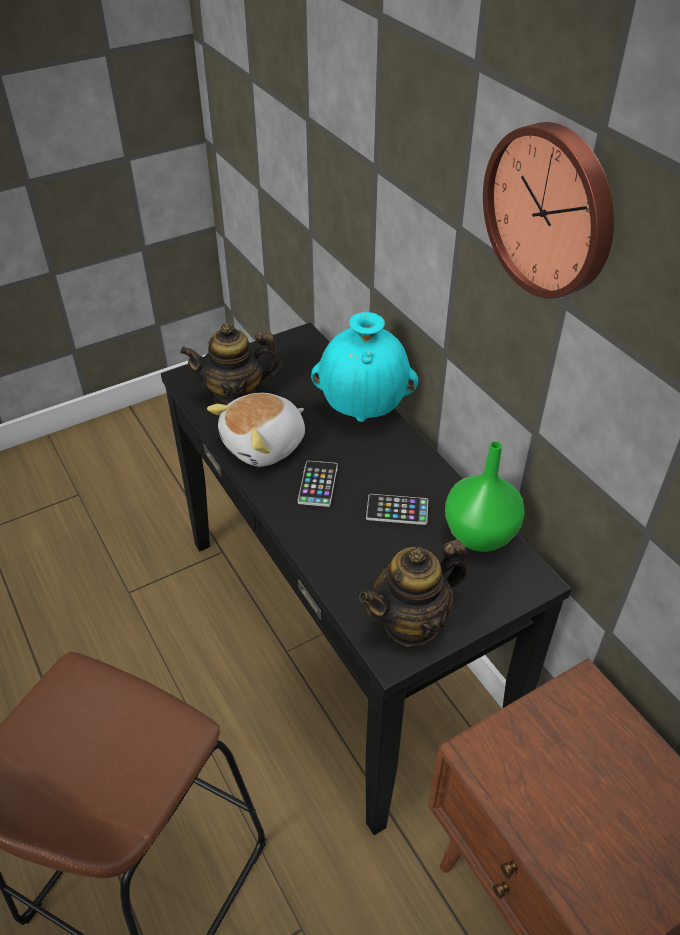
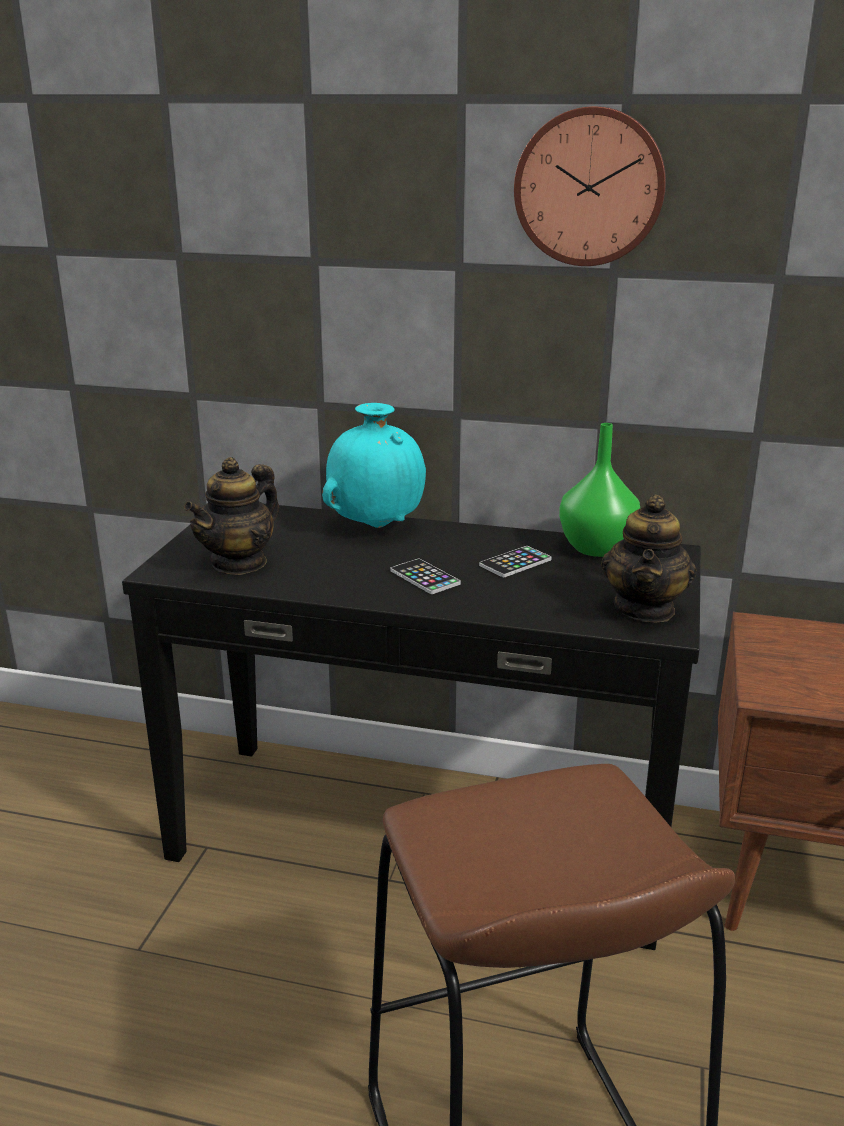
camera: 45 degrees left, 20 degrees down
plush toy [207,393,305,467] -> none

